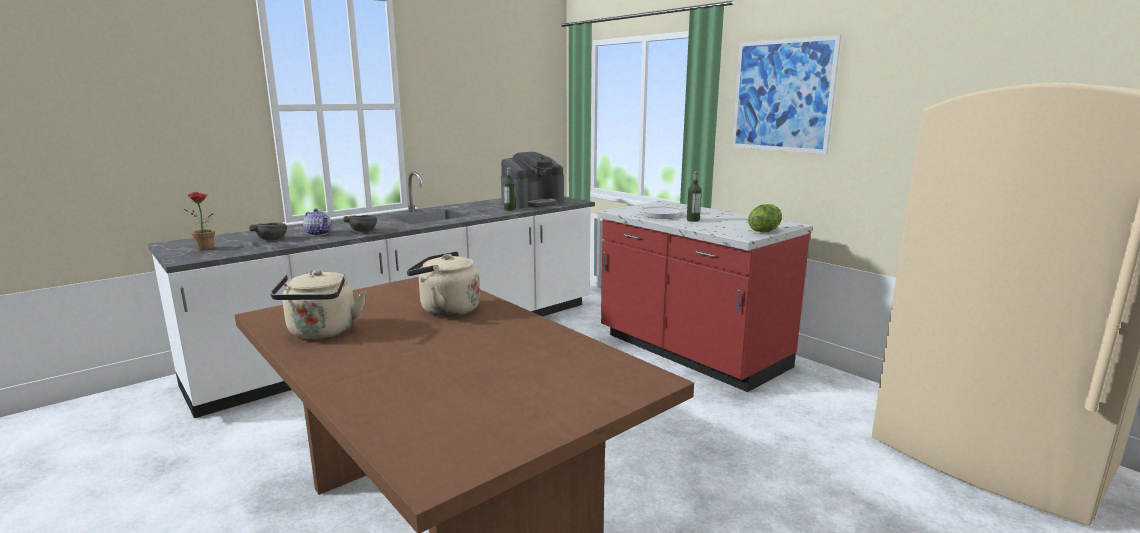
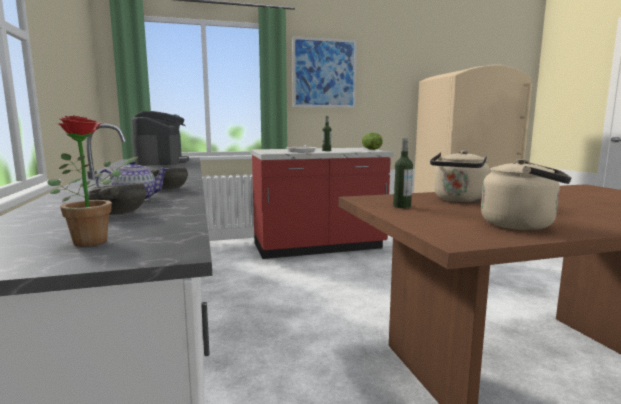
camera: 65 degrees left, 5 degrees down
bottle [503,167,515,211] -> bottle moved to [393,139,413,208]

